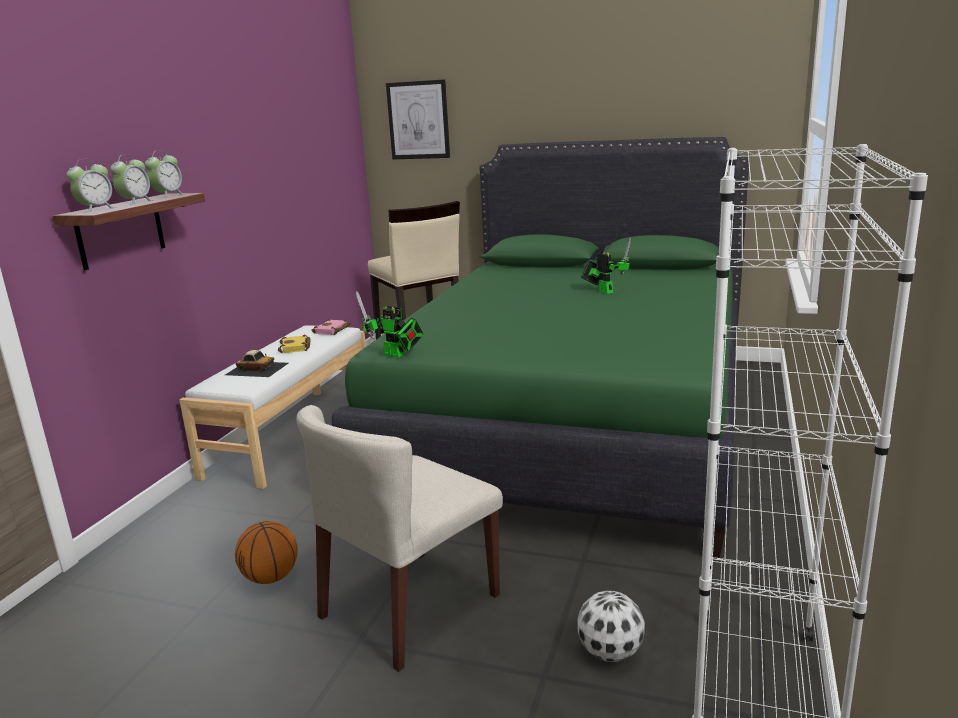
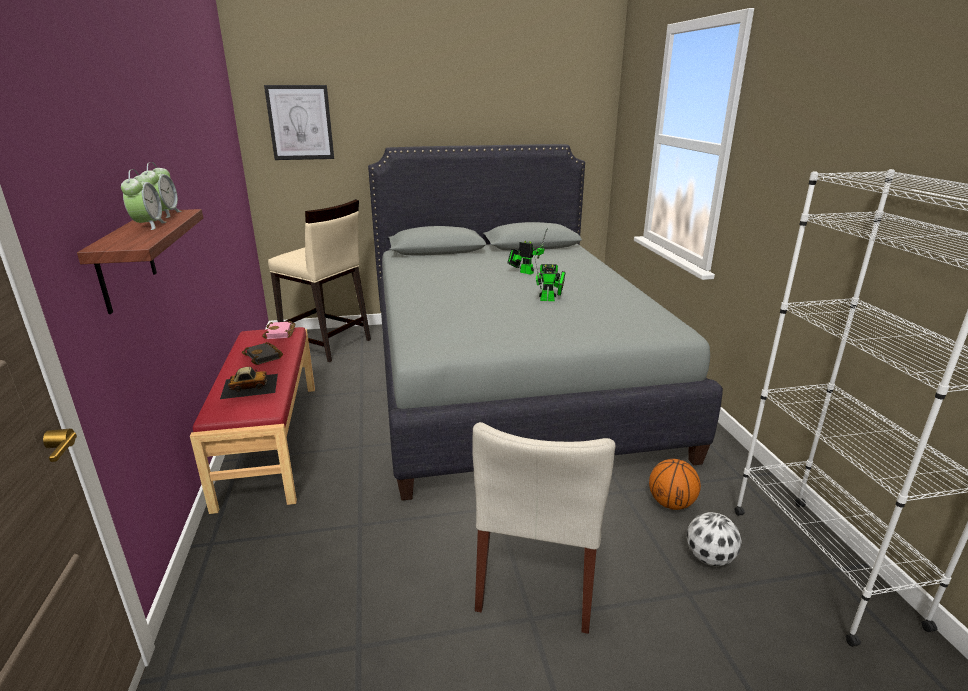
camera: 30 degrees left, 5 degrees up
alarm clock [67,159,117,212] -> none
white bench [179,326,366,489] -> red bench [190,327,315,514]
basketball [235,521,298,584] -> basketball moved to [649,459,701,510]
yellow book [278,335,311,353] -> black book [242,342,283,365]
green bed [332,137,749,558] -> grey bed [368,144,723,501]
toy robot [356,291,424,358] -> toy robot moved to [534,255,566,301]

